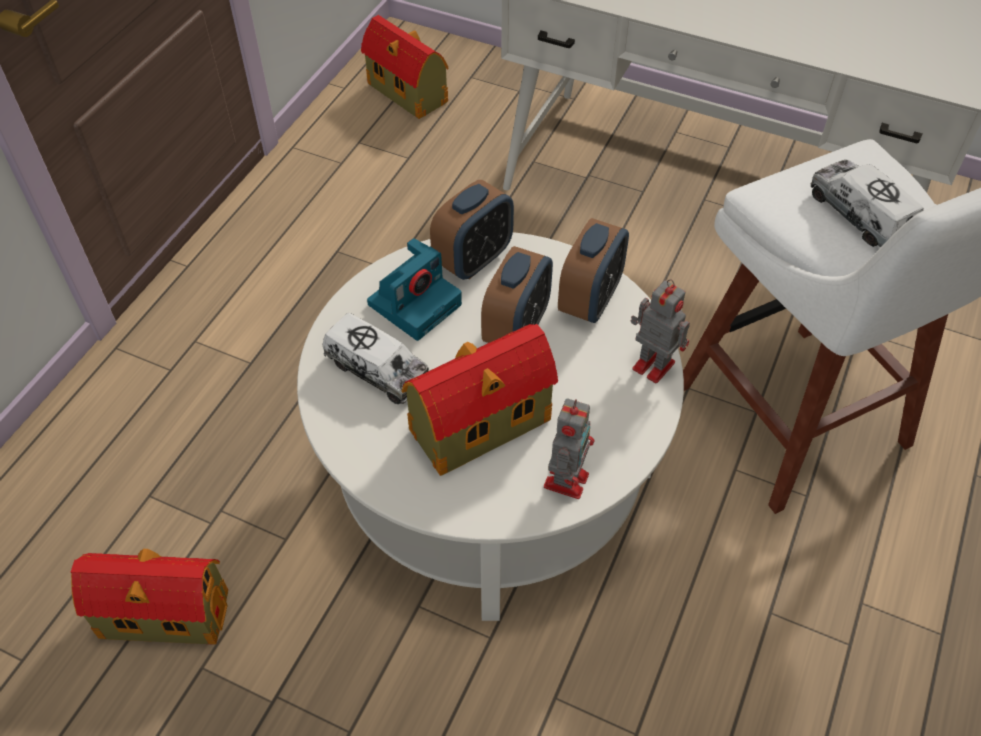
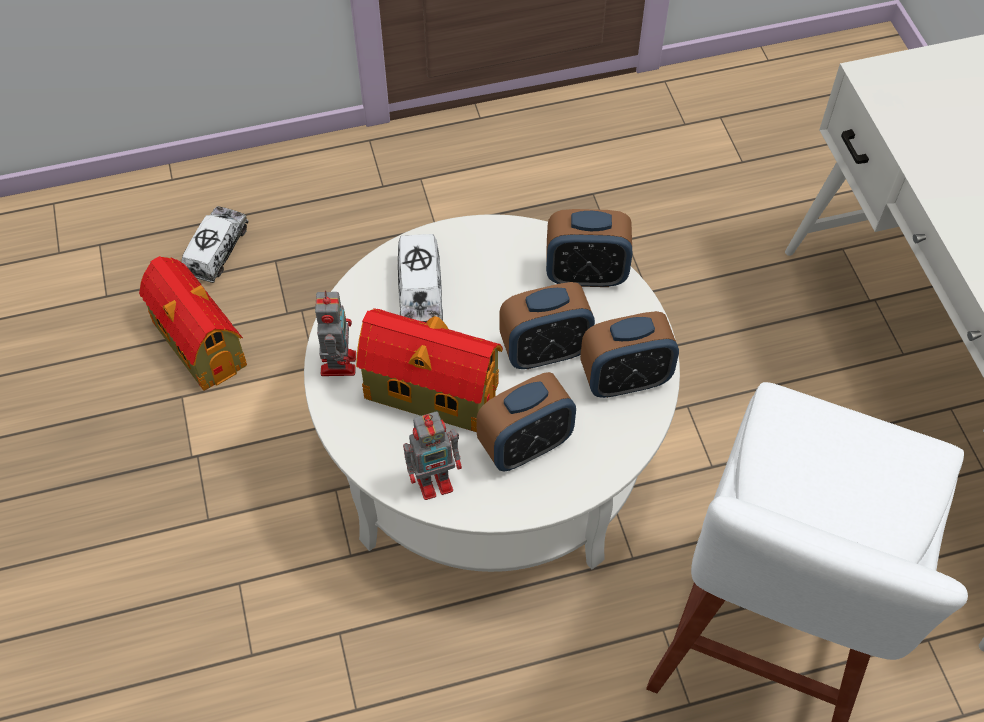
camera: 50 degrees right, 5 degrees up
toy house [361,15,449,119] -> none
camera [367,238,462,341] -> none
toy robot [631,279,690,383] -> toy robot moved to [315,290,356,376]
toy truck [810,160,923,247] -> toy truck moved to [182,206,248,283]
none -> alarm clock [476,372,576,471]

